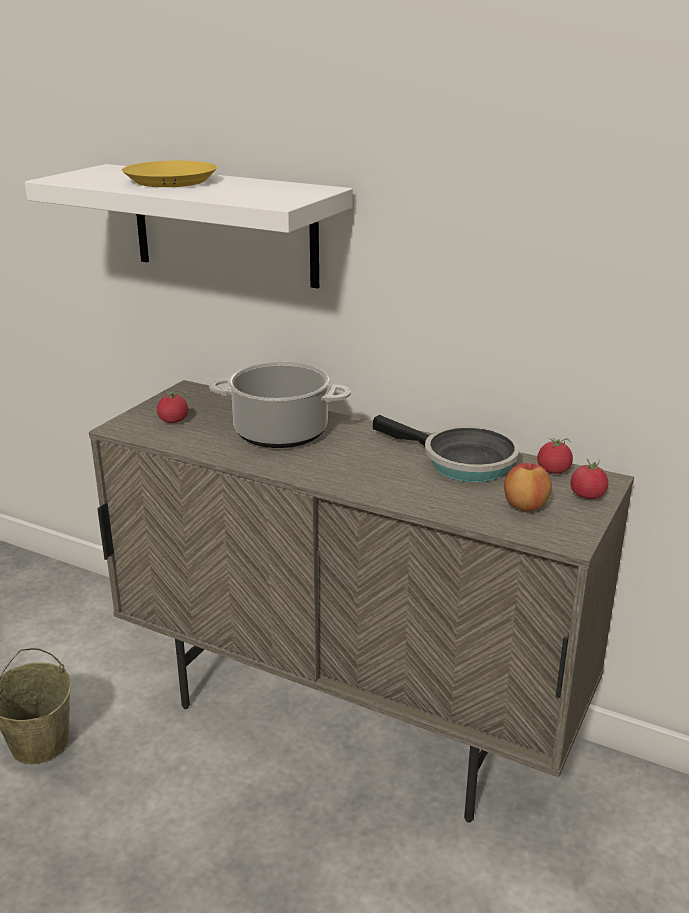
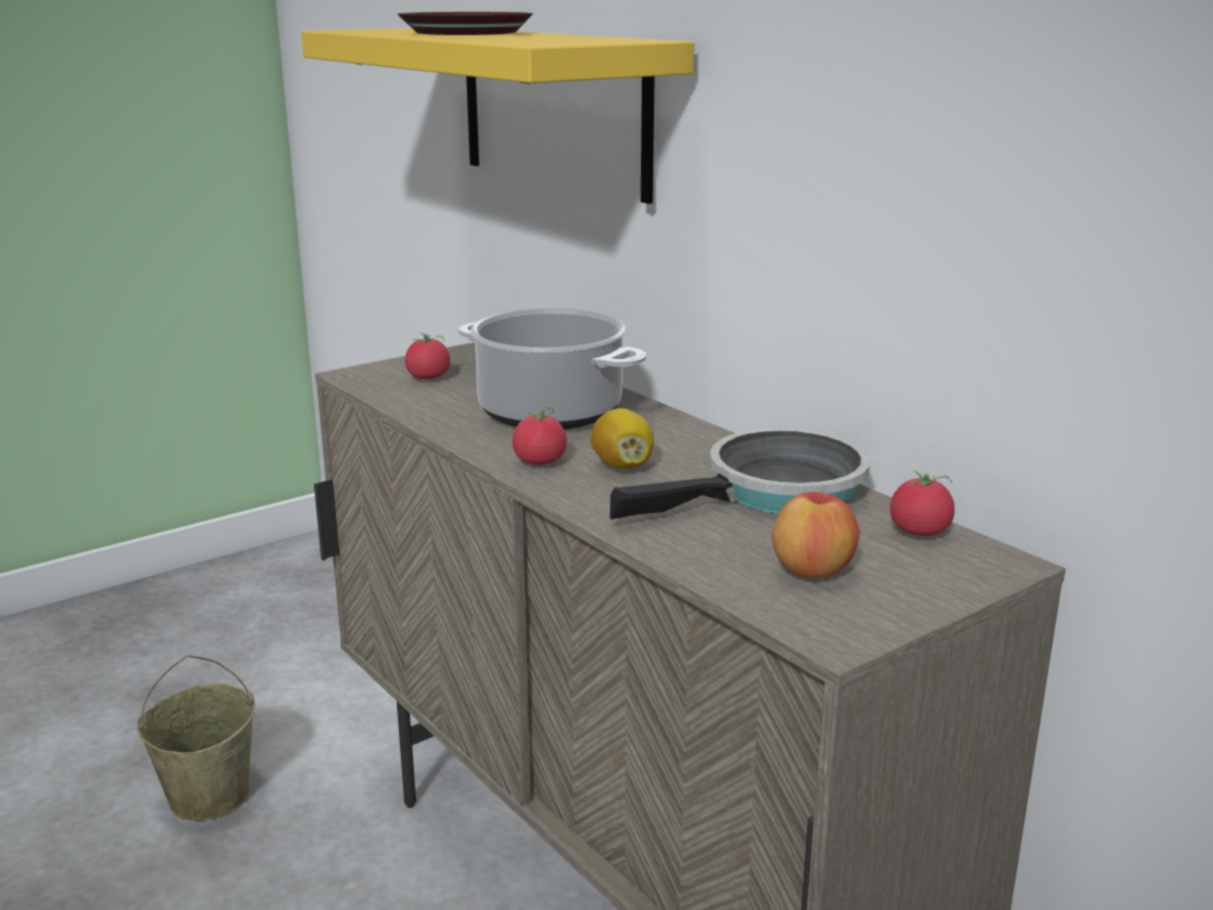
camera: 25 degrees right, 5 degrees down
white shelf [25,164,353,288] -> yellow shelf [301,28,694,204]
yellow plate [122,161,217,187] -> brown plate [398,12,533,35]
frying pan [373,415,520,482] -> frying pan turned 90 degrees counterclockwise [610,428,870,519]
tomato [571,459,608,499] -> tomato moved to [512,406,567,465]
none -> lemon [591,408,654,469]

